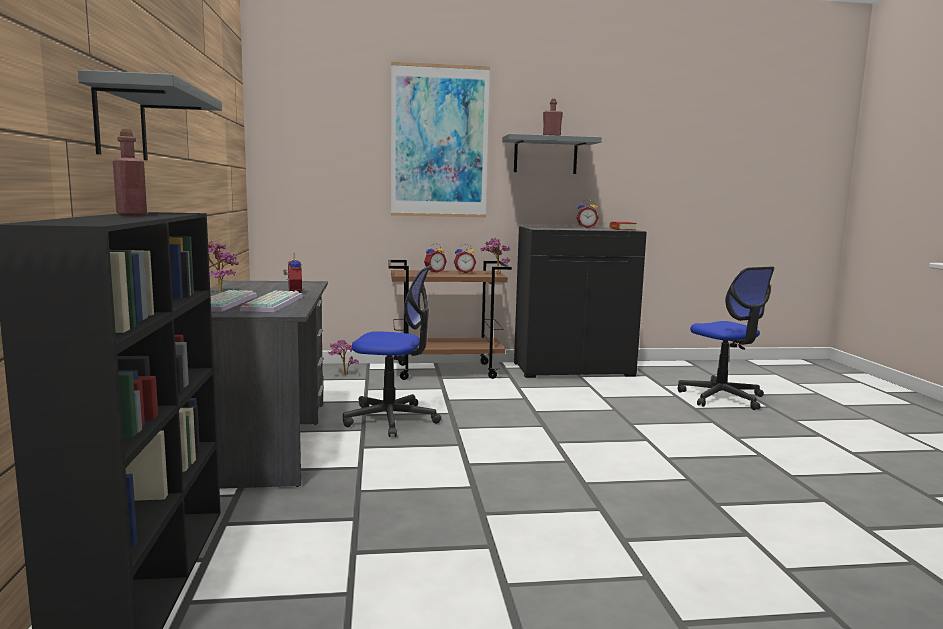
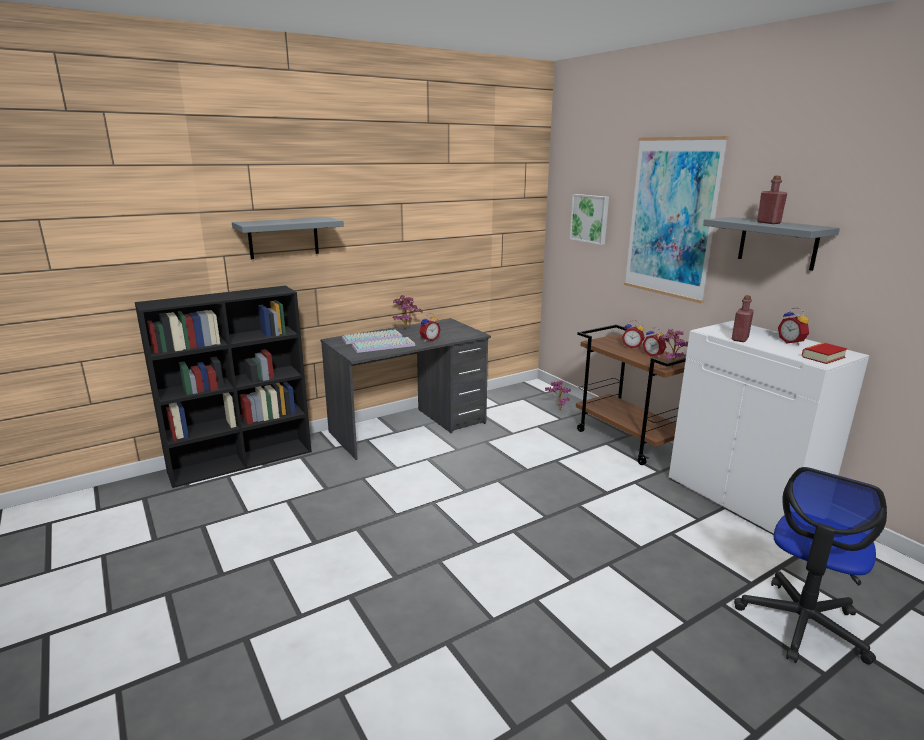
camera: 65 degrees right, 10 degrees up
red bottle [113,129,147,216] -> red bottle moved to [732,295,754,342]
office chair [343,265,441,437] -> none
black cabinet [514,226,647,378] -> white cabinet [669,321,869,534]
none -> picture [570,194,609,245]

